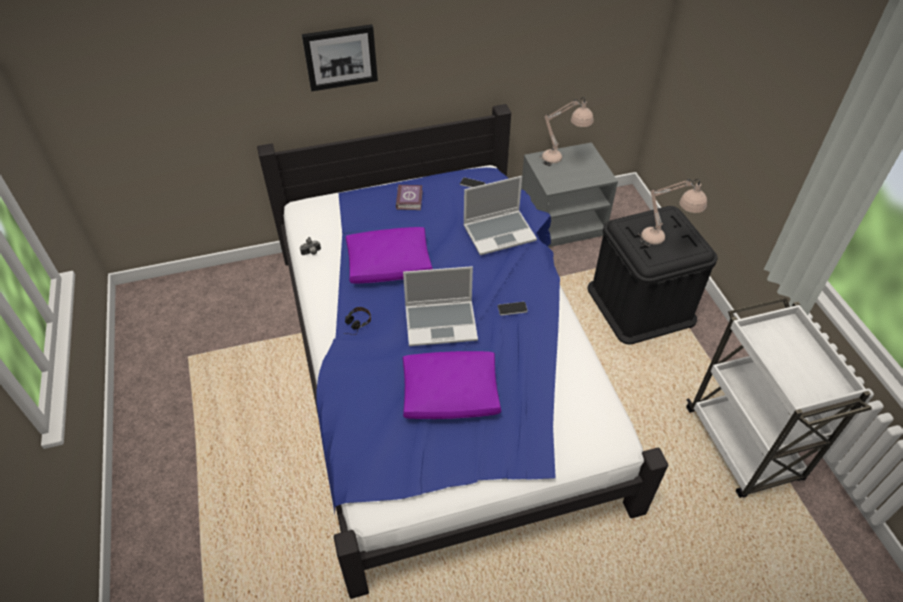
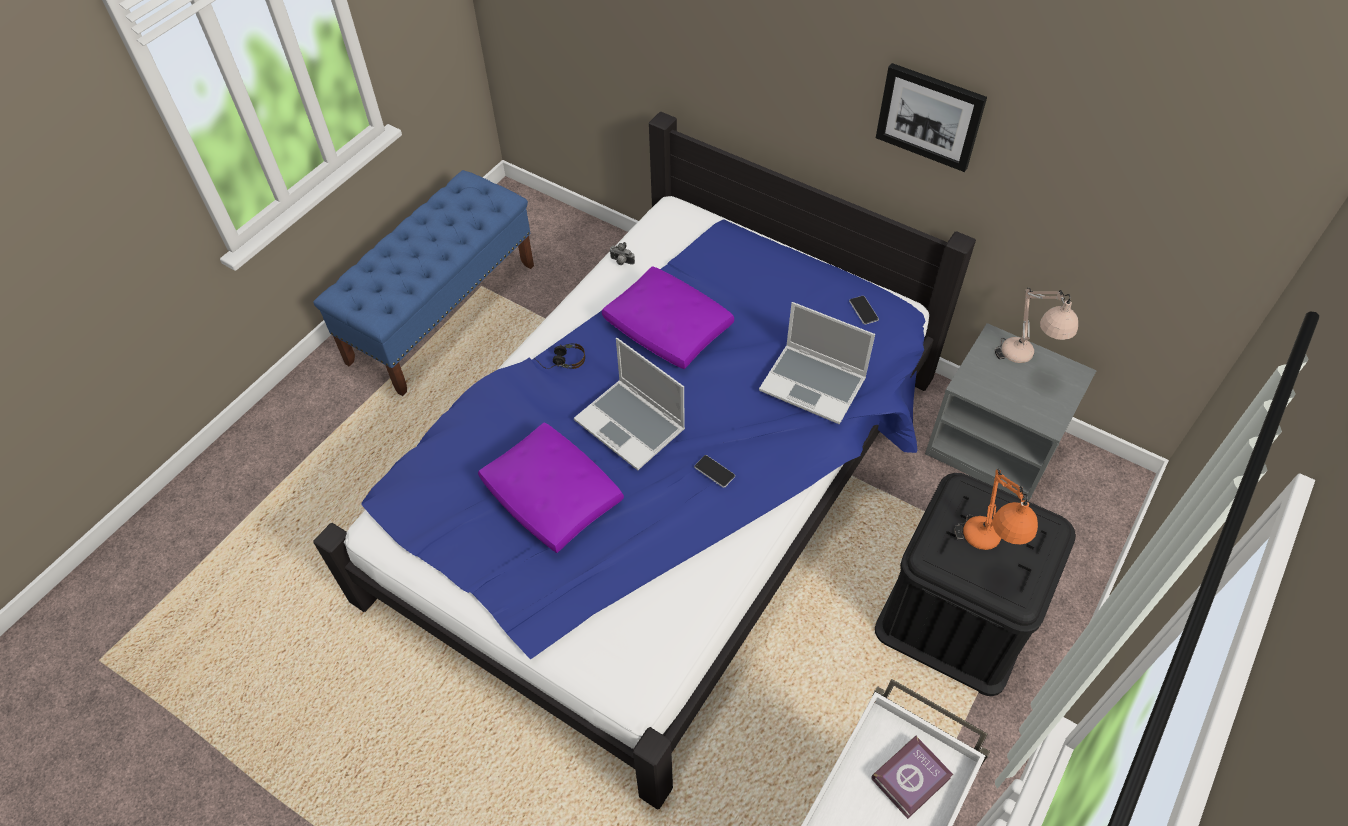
camera: 50 degrees right, 5 degrees up
picture [302,24,378,91] -> picture moved to [876,63,987,172]
book [396,184,423,210] -> book moved to [871,735,953,819]
beige table lamp [638,179,707,247] -> orange table lamp [955,468,1038,550]
none -> blue bench [314,170,534,396]

